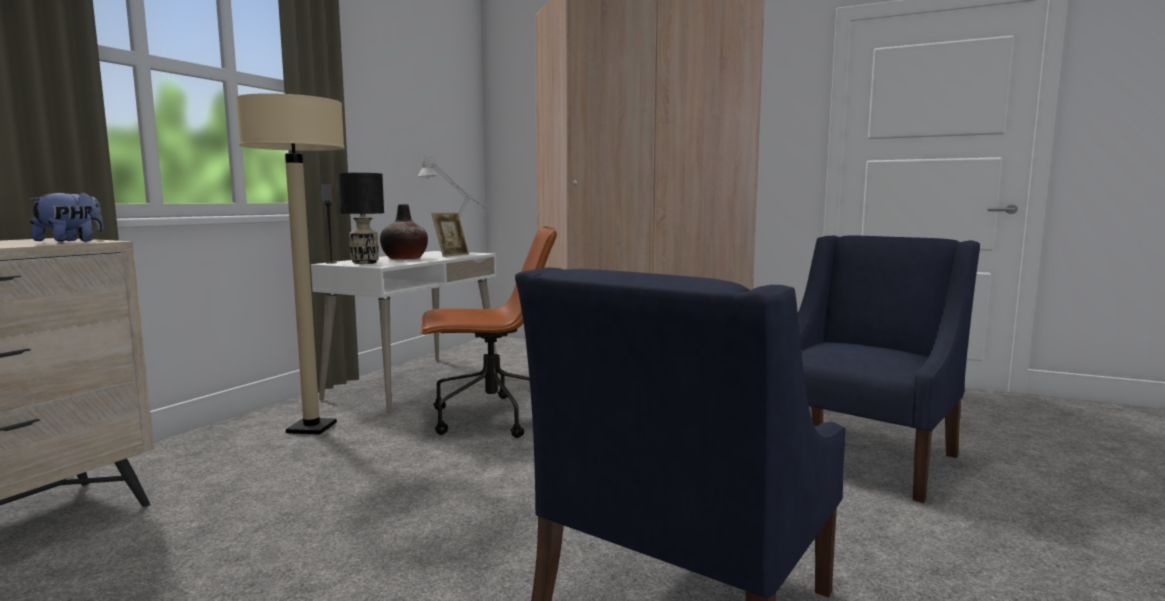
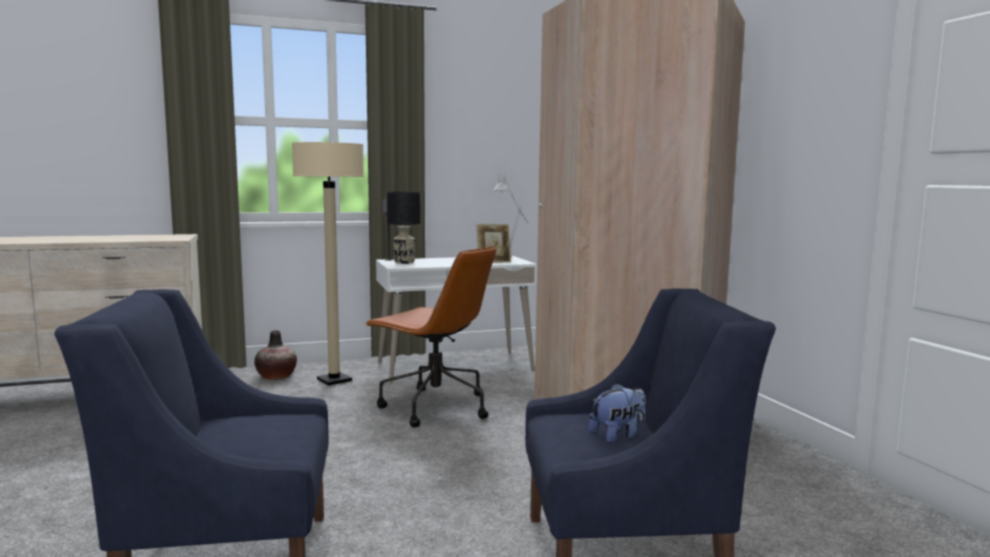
camera: 45 degrees right, 0 degrees up
plush toy [29,191,104,242] -> plush toy moved to [588,383,646,443]
vase [380,204,428,260] -> vase moved to [254,330,297,380]

